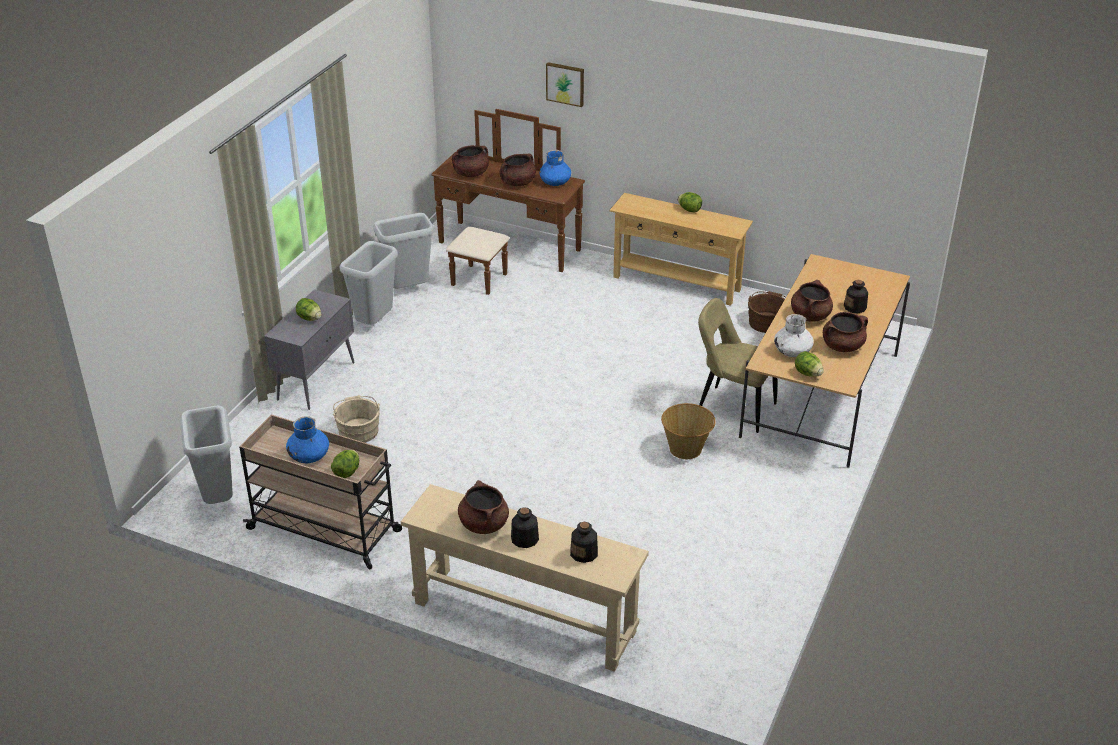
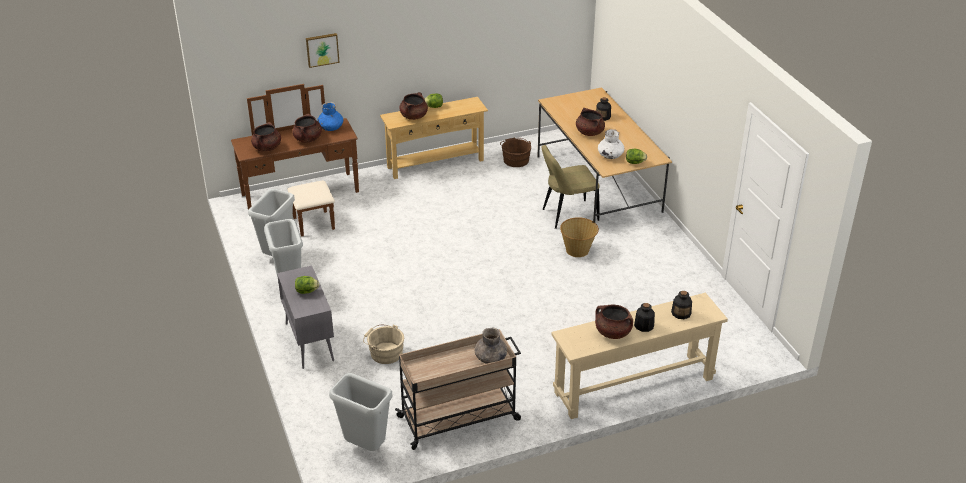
camera: 45 degrees left, 0 degrees up
blue vase [286,416,329,463] -> none
lettuce [331,450,359,478] -> grey vase [474,327,507,364]
brown cooking pot [823,312,868,352] -> brown cooking pot moved to [399,92,428,120]

